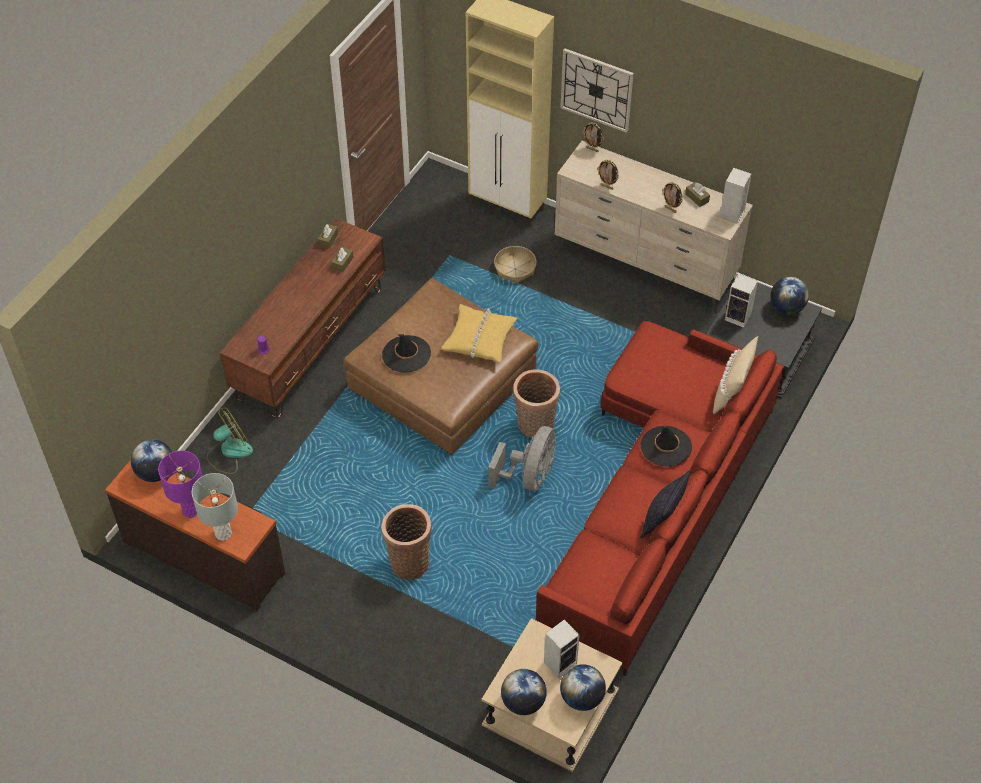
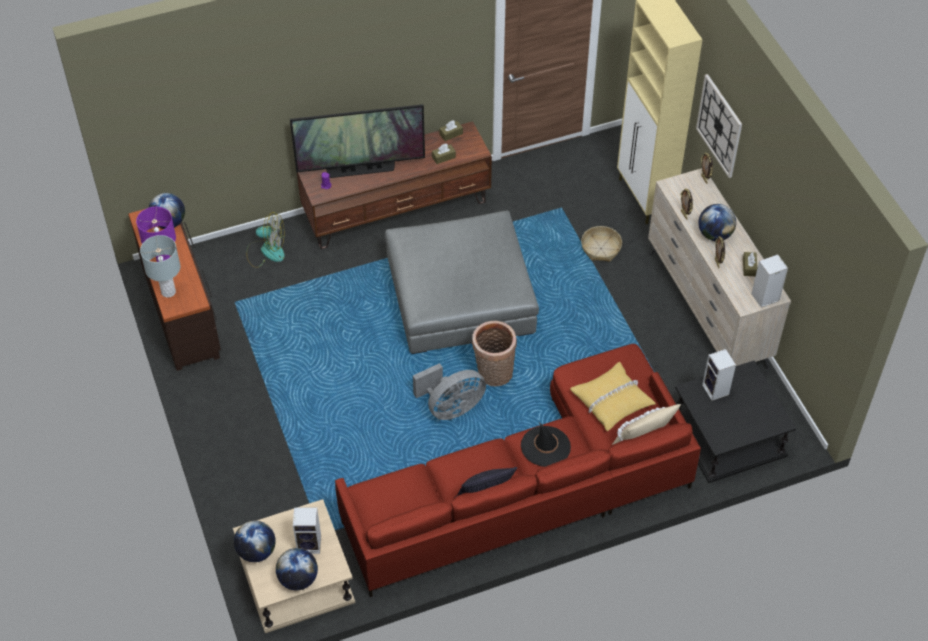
camera: 40 degrees right, 0 degrees up
brown ottoman [343,278,539,455] -> grey ottoman [385,210,539,354]
basket [381,504,432,580] -> none
black hat [382,334,431,372] -> none
yellow pillow [441,304,518,362] -> yellow pillow moved to [570,362,656,431]
globe [770,277,809,315] -> globe moved to [698,204,736,241]
none -> television [290,104,425,178]

